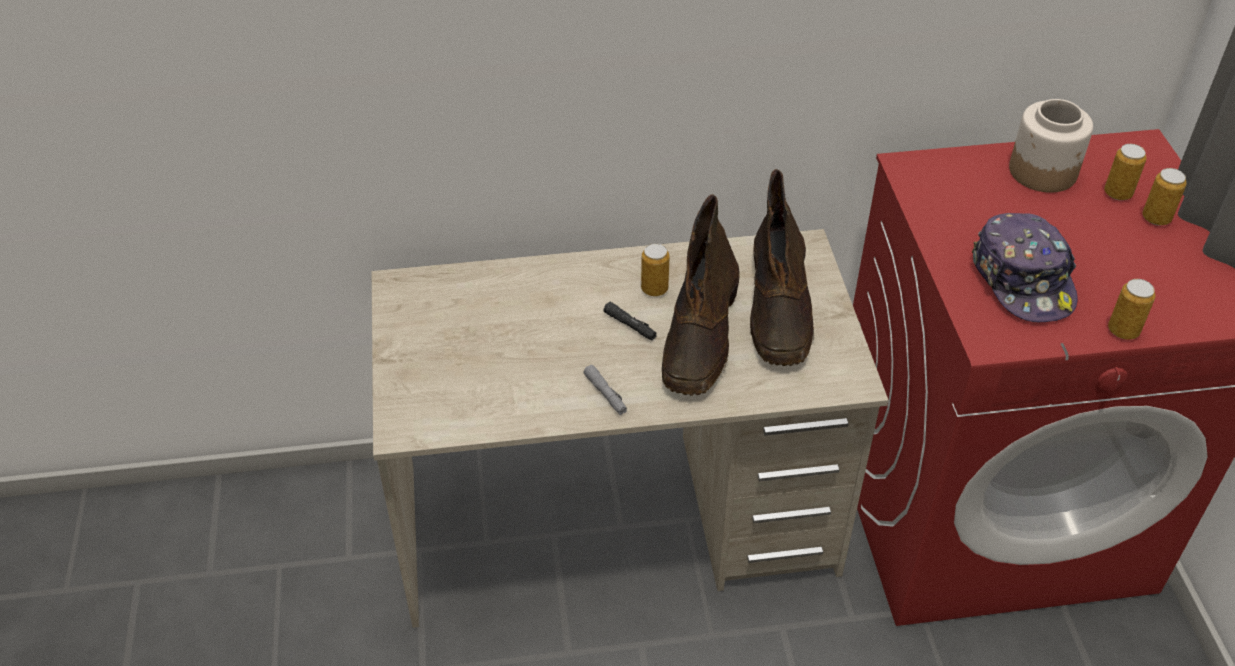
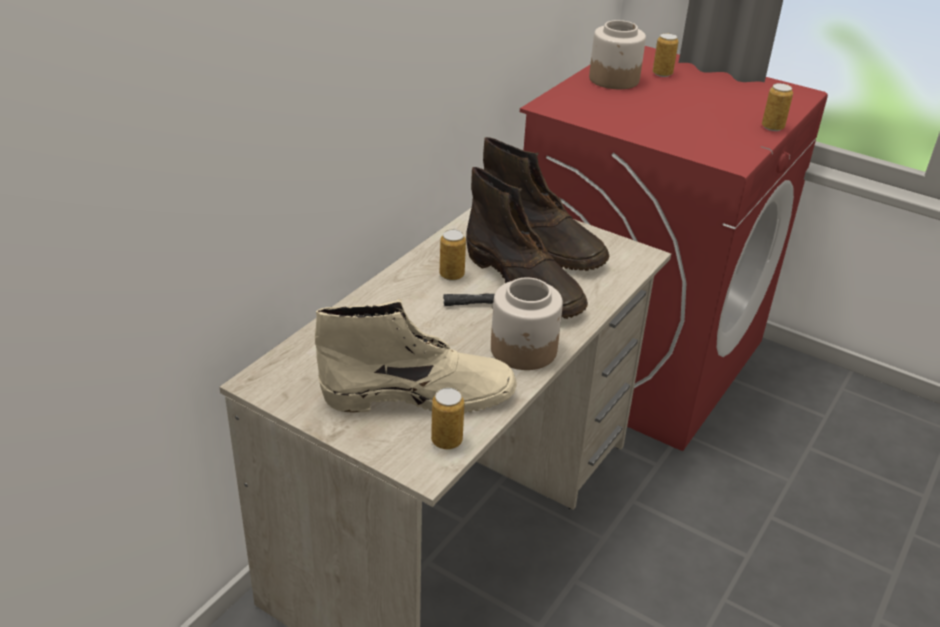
camera: 50 degrees left, 10 degrees down
grey flashlight [583,365,627,415] -> jar [491,277,563,370]
cap [972,213,1078,322] -> none
can [1142,168,1187,225] -> can moved to [431,388,464,449]
none -> beige boot [315,299,517,414]

